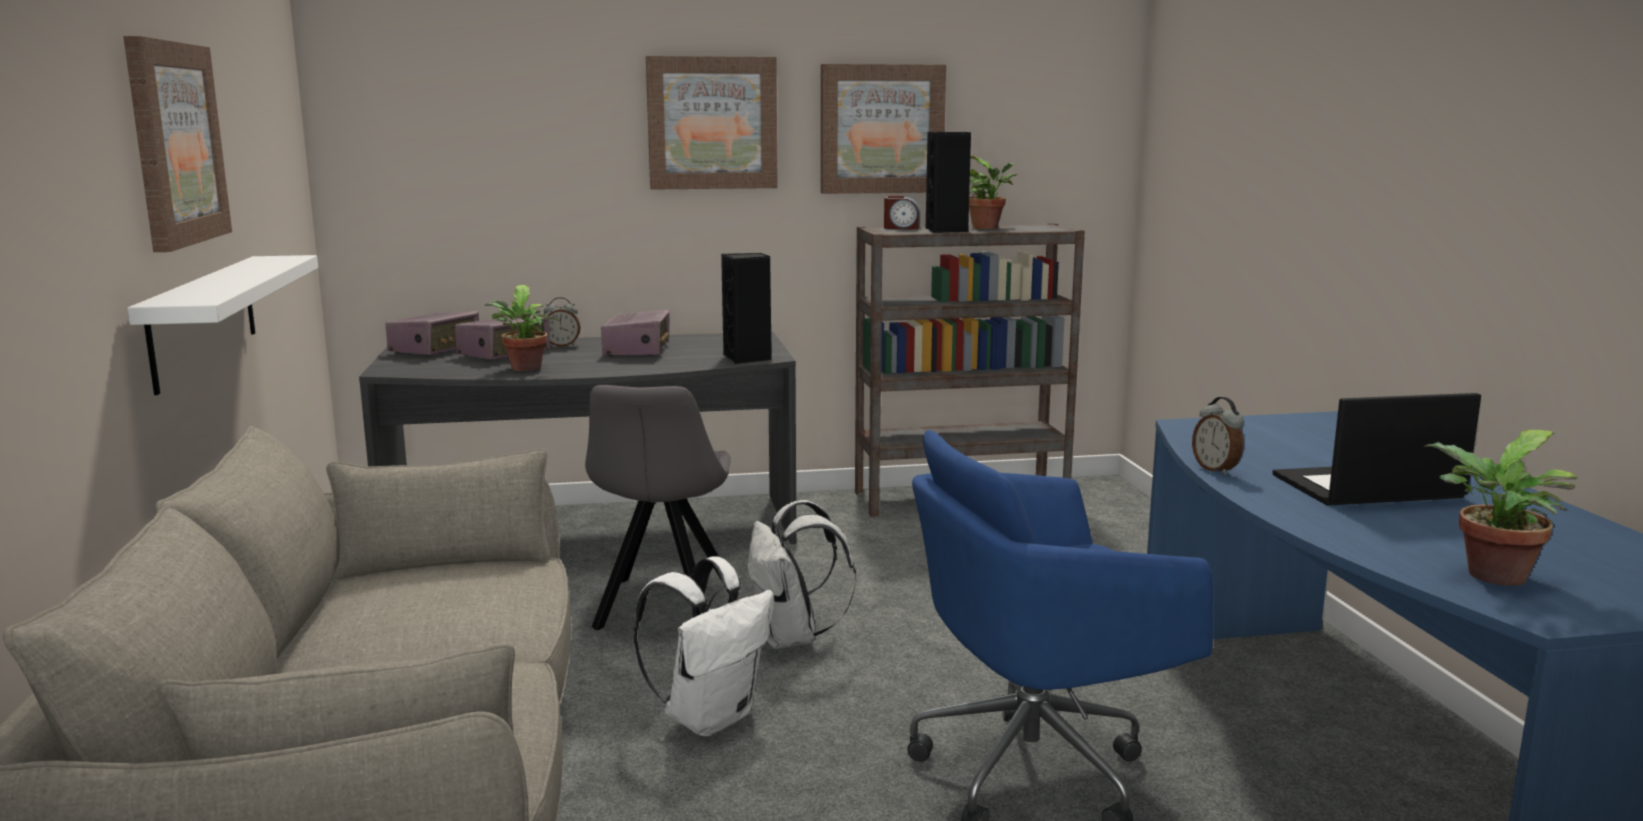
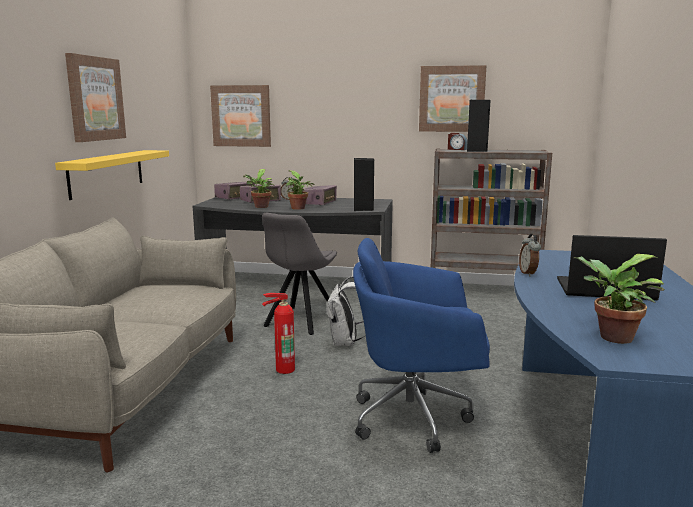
camera: 20 degrees right, 0 degrees up
white shelf [127,255,318,395] -> yellow shelf [55,150,169,200]
white backpack [634,556,774,736] -> fire extinguisher [262,293,295,374]
picture [646,56,778,190] -> picture moved to [210,85,271,147]
potted plant [969,156,1017,229] -> potted plant moved to [286,170,314,210]

